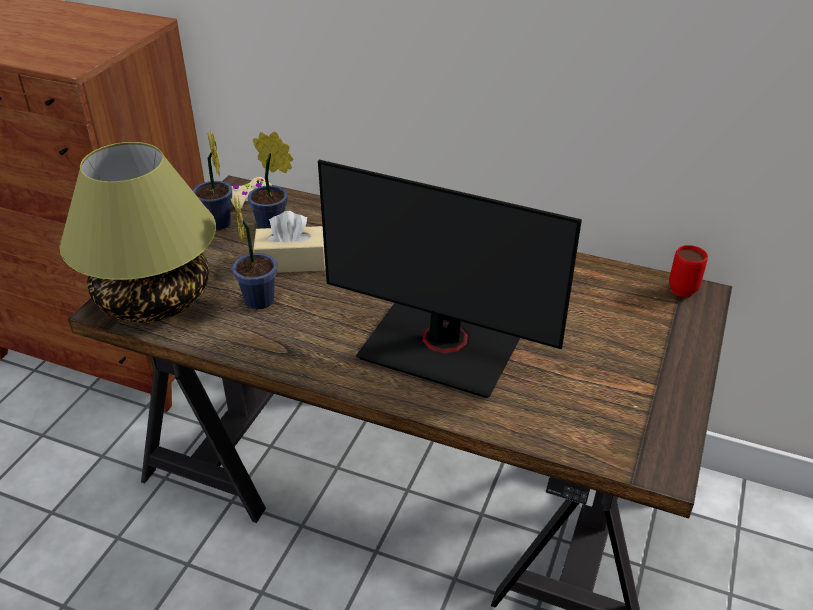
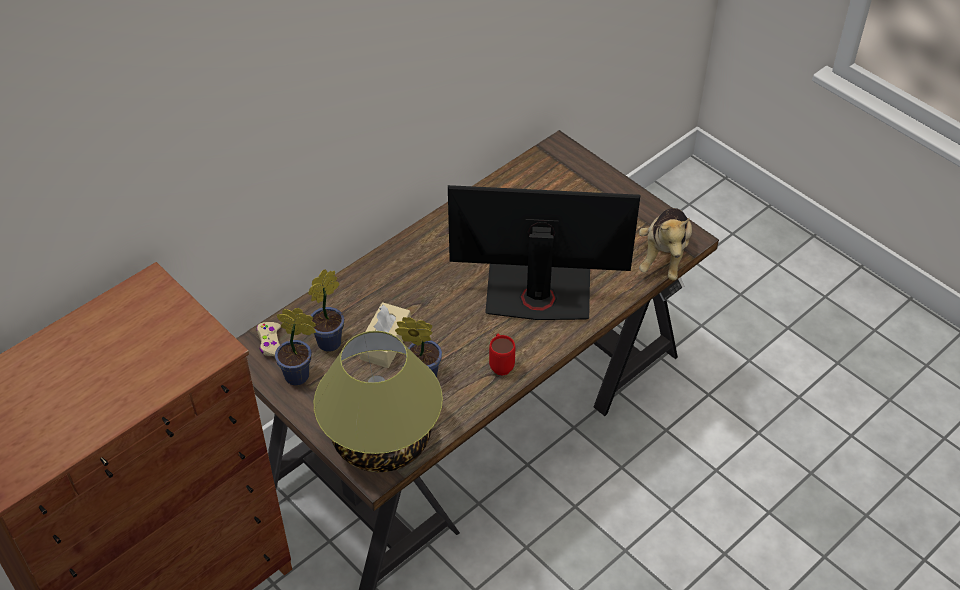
camera: 65 degrees left, 10 degrees up
monitor [318,160,582,398] -> monitor turned 135 degrees counterclockwise [448,185,640,320]
red mug [669,245,708,297] -> red mug moved to [489,333,515,376]
none -> plush toy [639,208,692,281]

